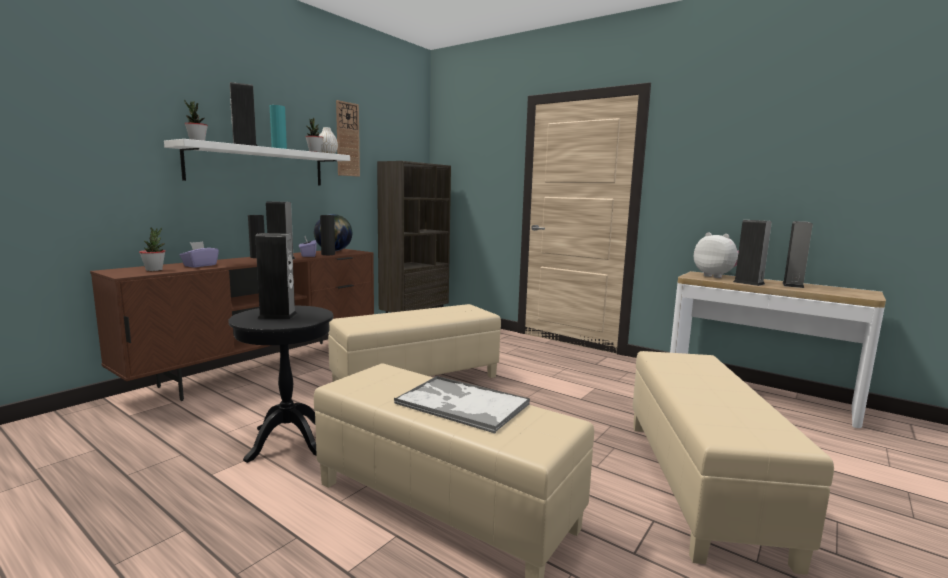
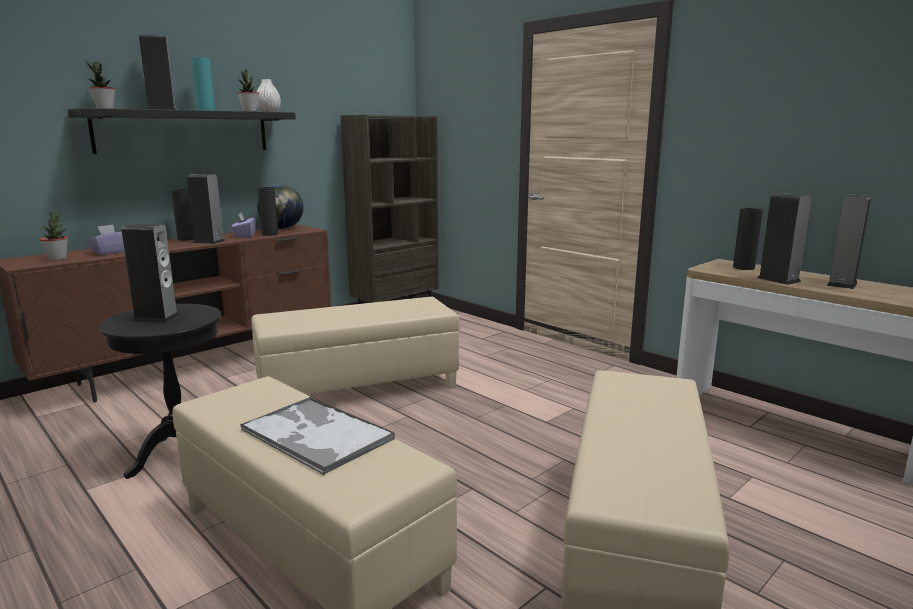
camera: 10 degrees right, 5 degrees up
white shelf [164,139,350,186] -> black shelf [67,108,296,154]
wall clock [336,100,360,177] -> none
plush toy [694,232,739,278] -> black vase [733,208,763,270]

